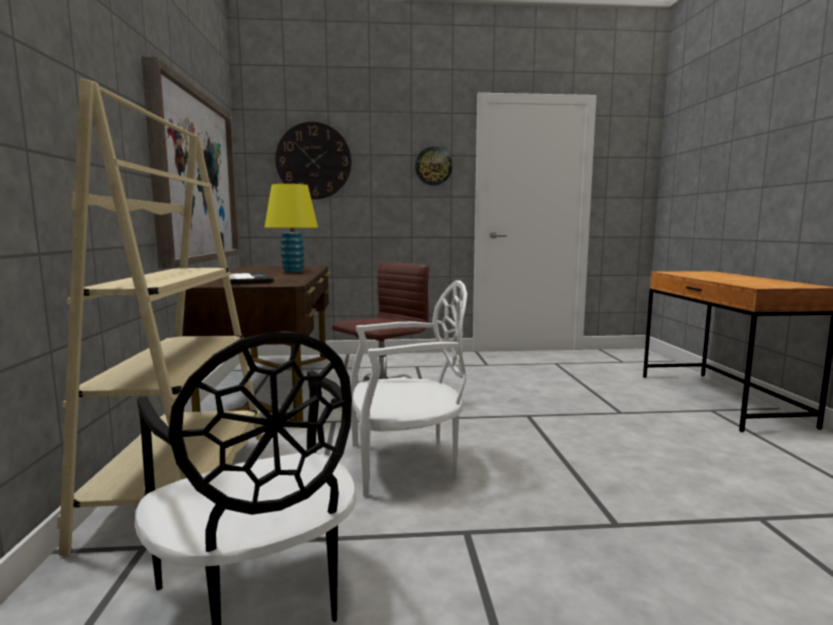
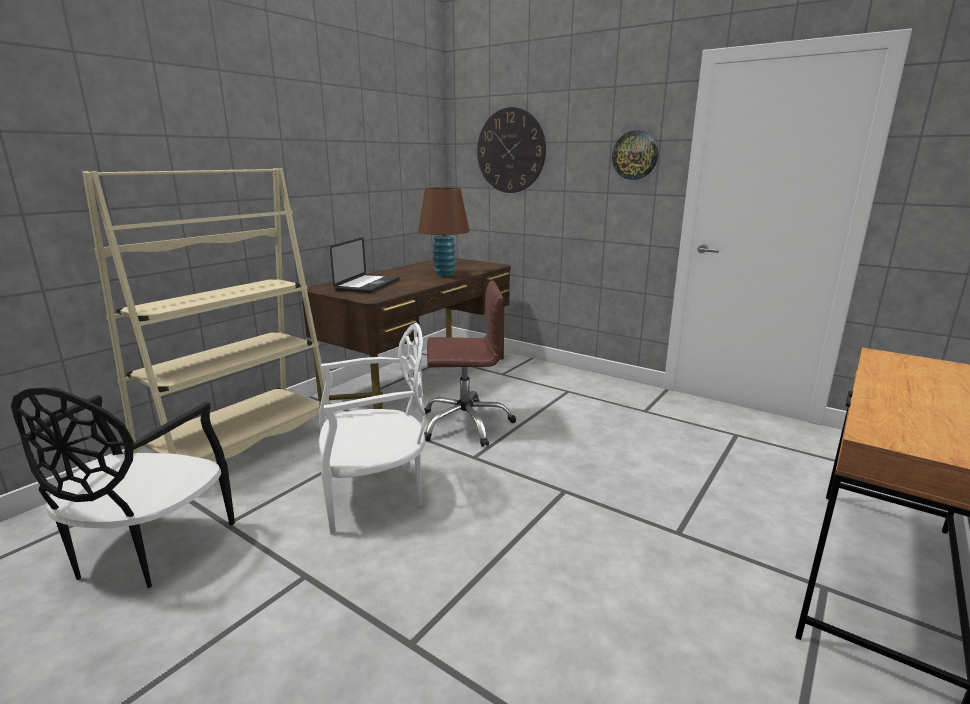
camera: 40 degrees right, 10 degrees up
picture [141,56,239,268] -> none
yellow table lamp [264,184,318,273] -> brown table lamp [418,188,470,276]
white chair [350,280,467,497] -> white chair turned 45 degrees counterclockwise [319,323,426,535]

